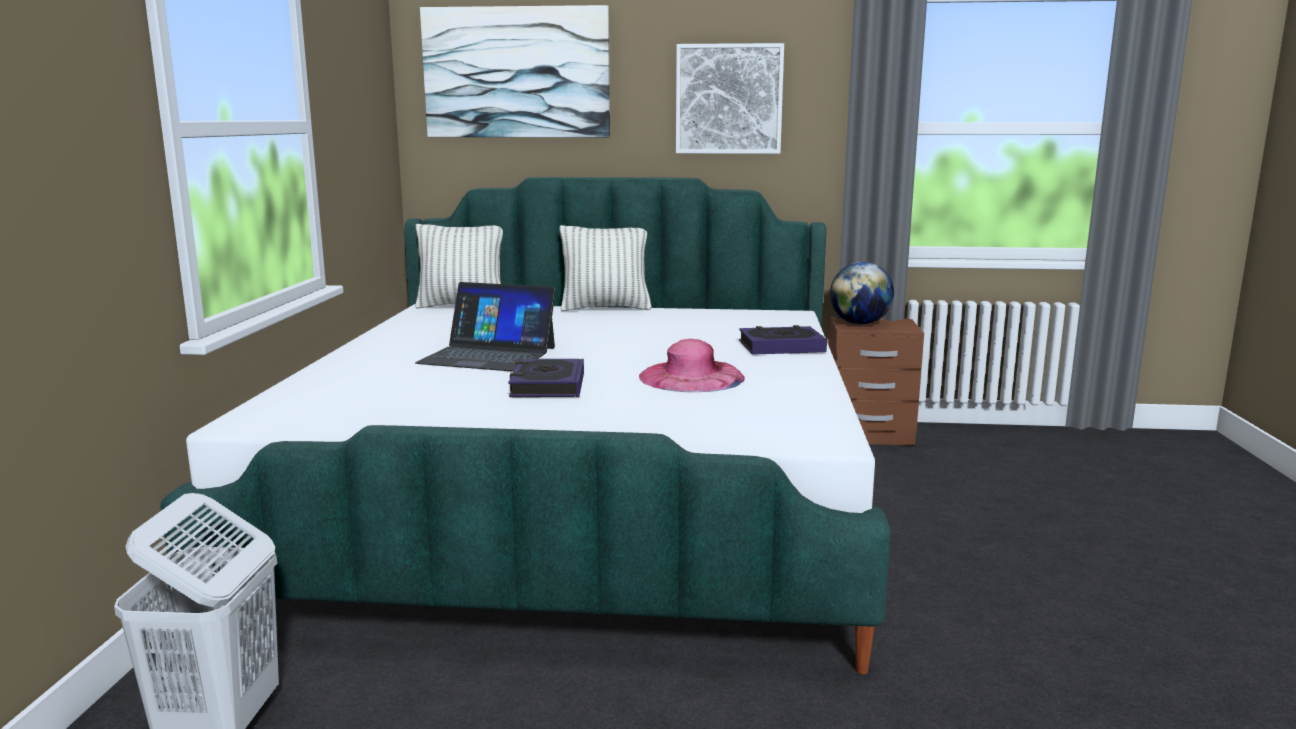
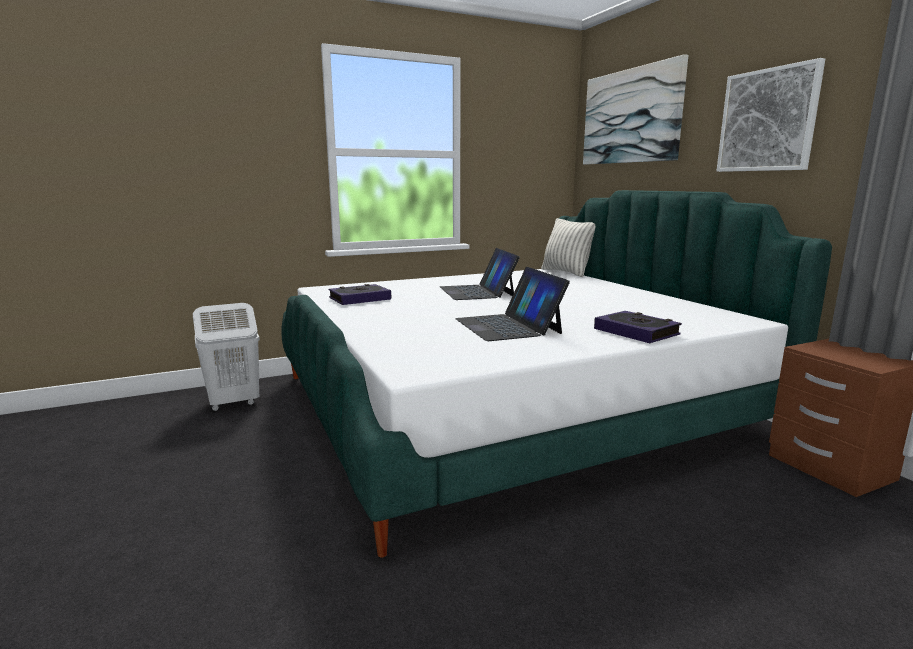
camera: 60 degrees right, 0 degrees up
book [508,359,584,397] -> book moved to [329,284,391,305]
pillow [559,225,652,311] -> none
pink hat [639,339,745,392] -> laptop [455,267,570,341]
globe [830,262,894,325] -> none

